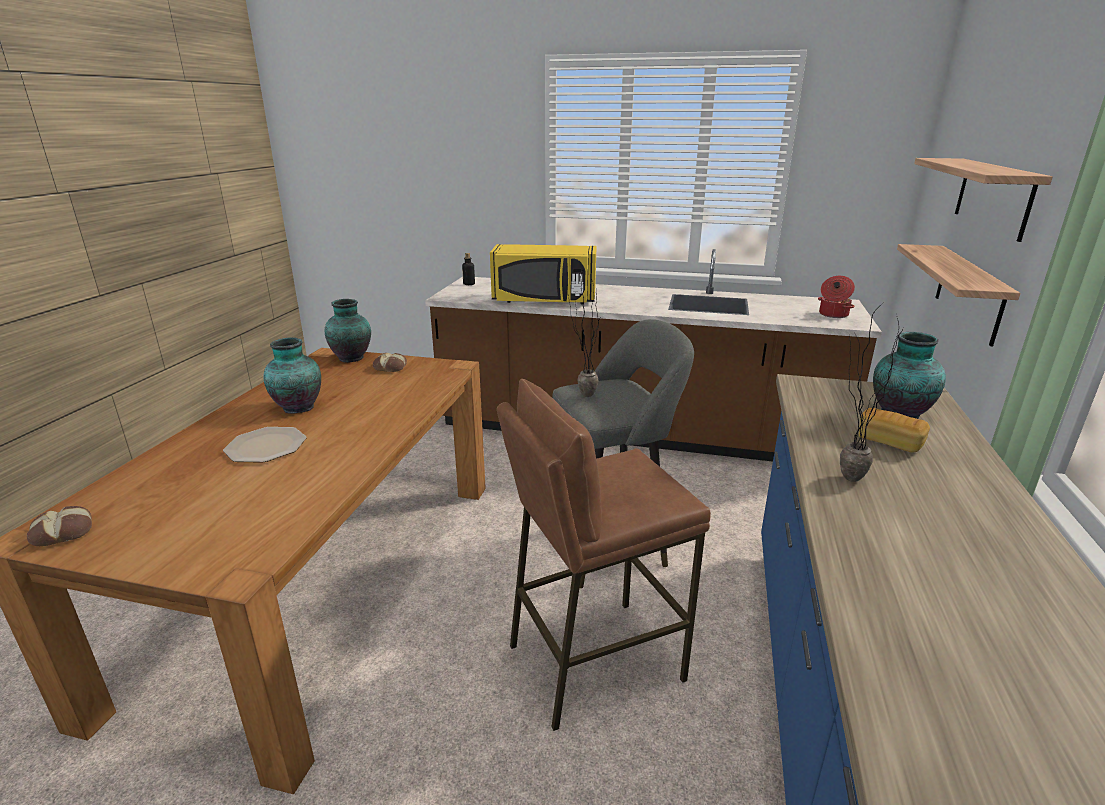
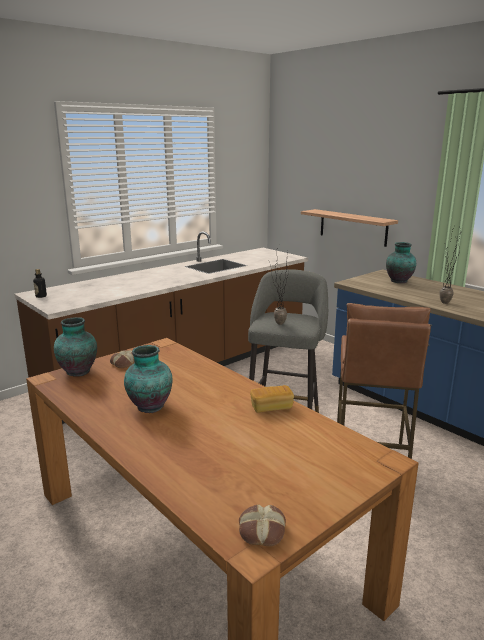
camera: 55 degrees left, 5 degrees down
plate [223,427,307,463] -> none
yellow microwave [490,244,597,304] -> none
cooking pot [818,276,855,318] -> none
bread [859,408,930,452] -> bread moved to [250,385,294,413]
shelf [914,158,1053,242] -> none

